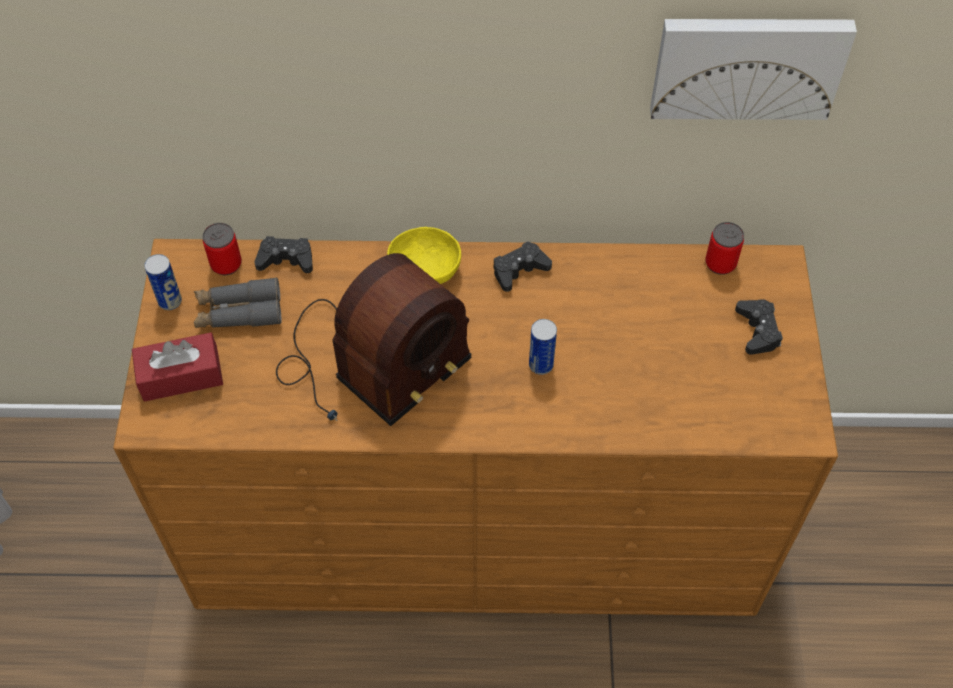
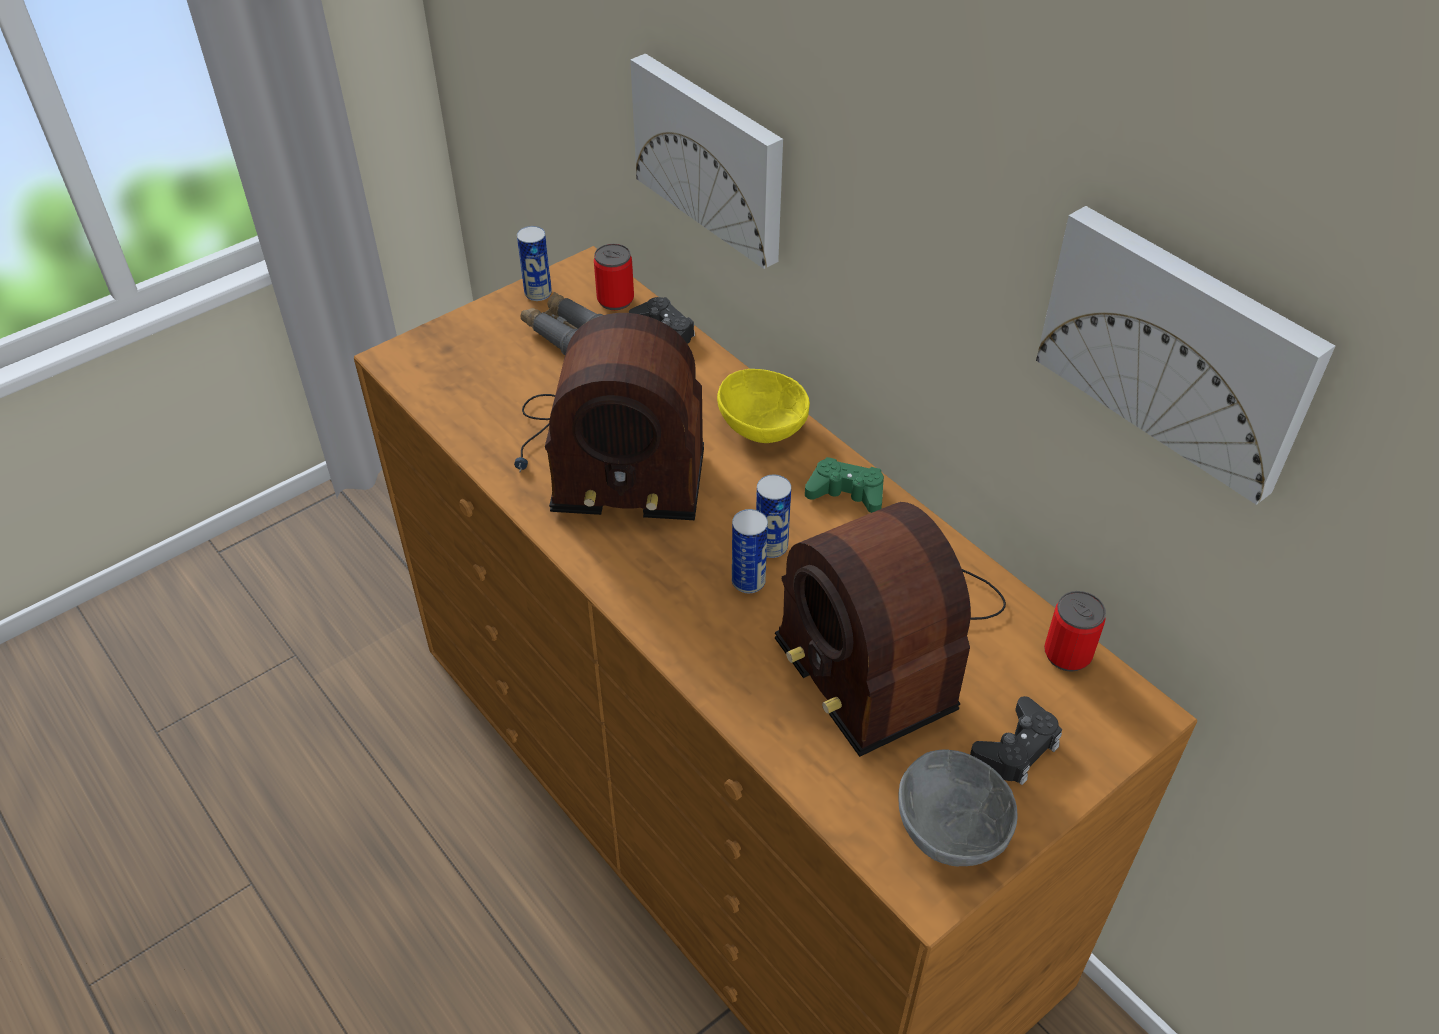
camera: 50 degrees right, 10 degrees down
red tissue box [132,332,223,402] -> none
black game controller [494,241,552,292] -> green game controller [805,457,884,513]
none -> picture [630,54,783,269]
none -> can [756,475,791,558]
none -> radio [775,502,1006,757]
none -> grey bowl [898,749,1017,866]

